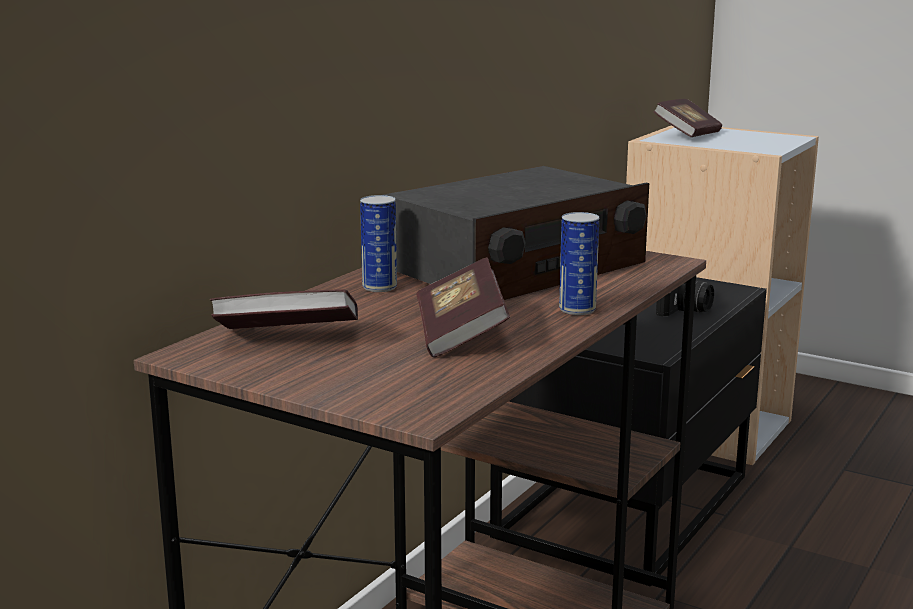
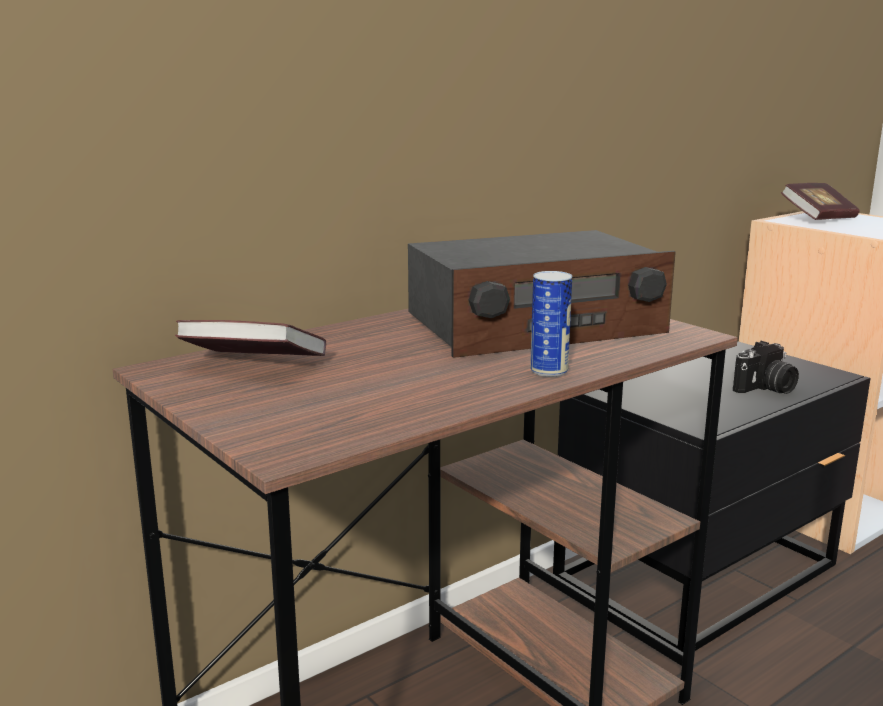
camera: 20 degrees right, 0 degrees up
can [360,195,397,292] -> none
book [416,257,510,357] -> none

